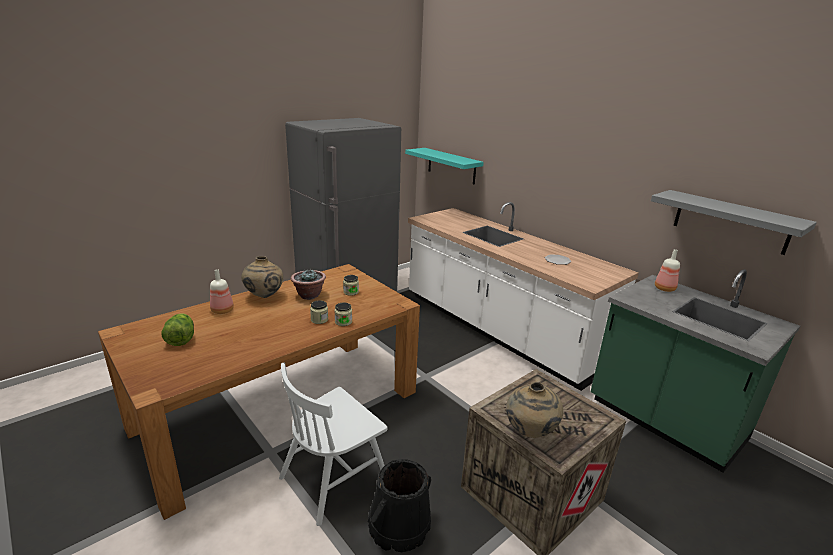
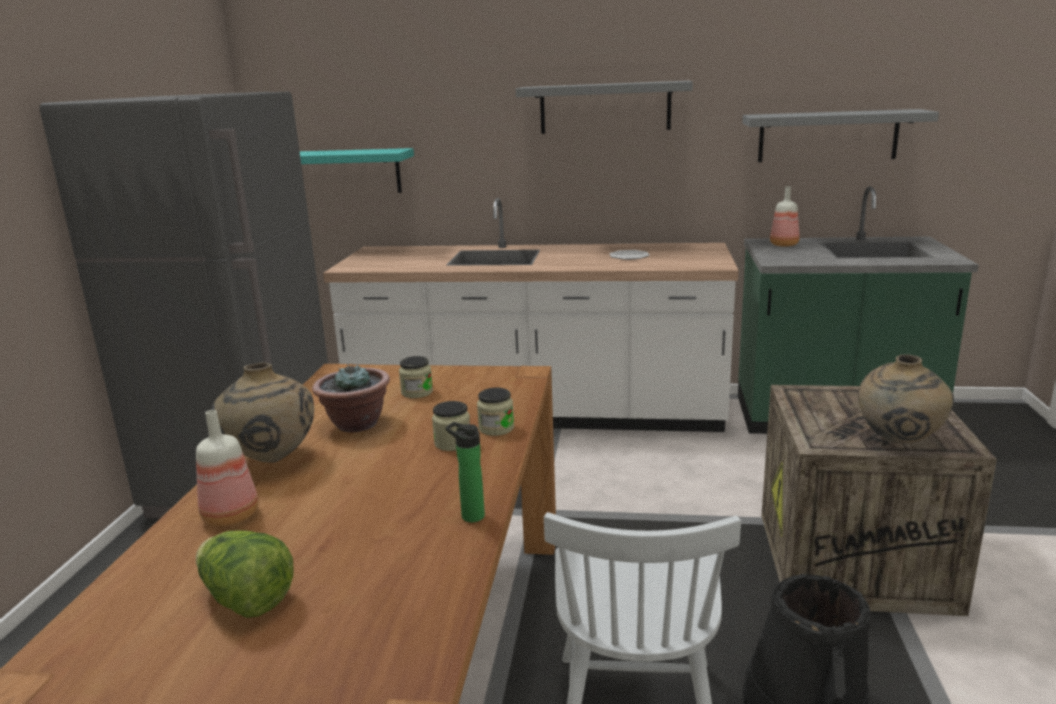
camera: 40 degrees left, 5 degrees down
none -> bottle [446,422,485,522]
none -> grey shelf [516,81,693,134]

